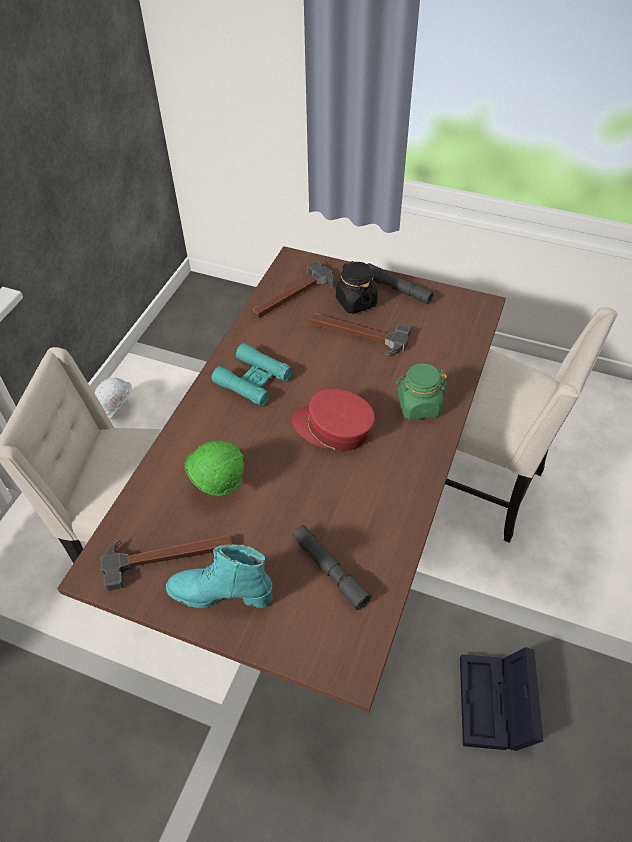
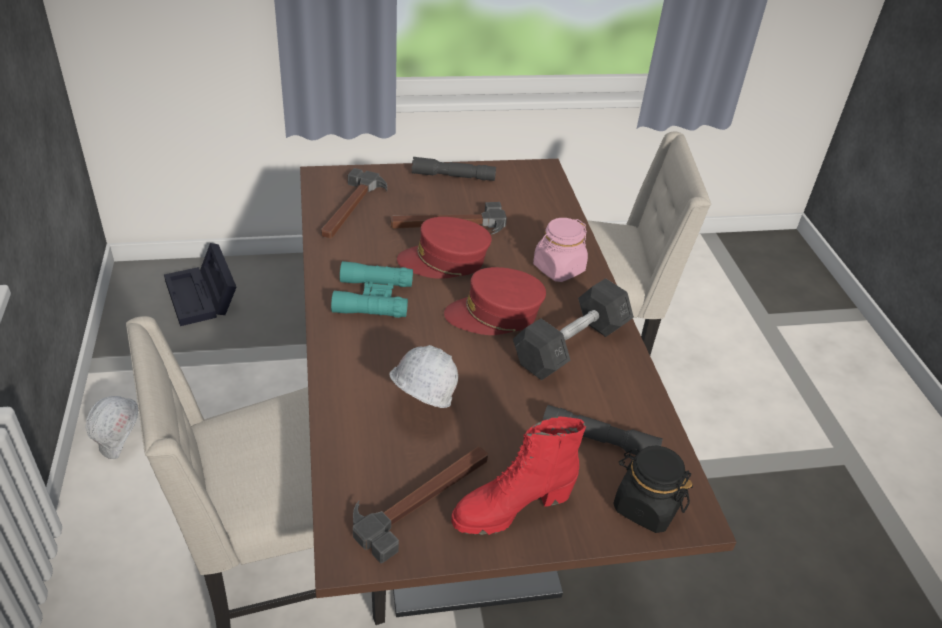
camera: 35 degrees left, 10 degrees down
turquoise boot [166,544,272,608] -> red boot [451,417,586,535]
green hard hat [185,440,244,497] -> white hard hat [389,345,458,408]
black jar [336,261,378,314] -> black jar moved to [614,446,693,533]
green jar [395,363,447,420] -> pink jar [533,218,588,282]
black storage box [460,647,543,751] -> black storage box moved to [164,243,236,326]
none -> red cap [397,217,491,279]
none -> grey dumbbell [513,278,634,380]

